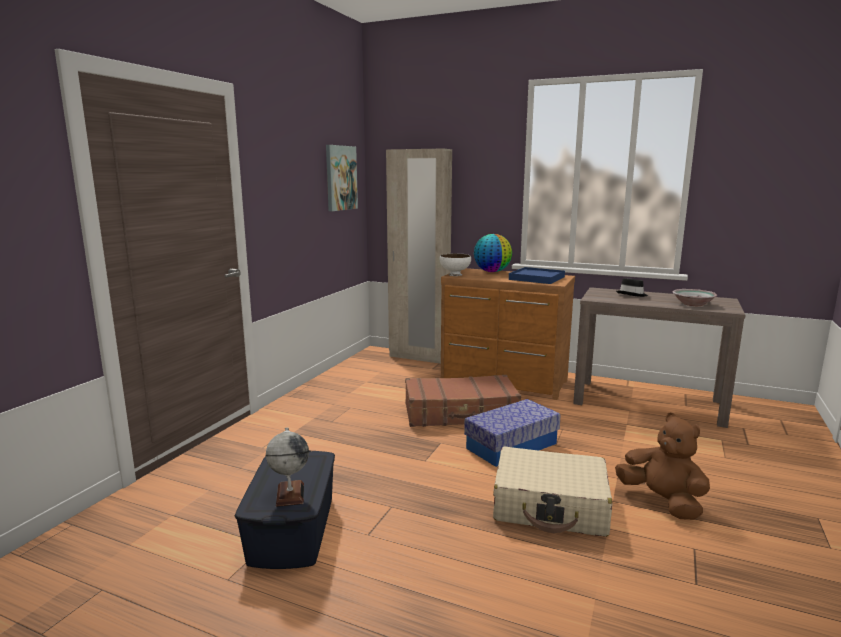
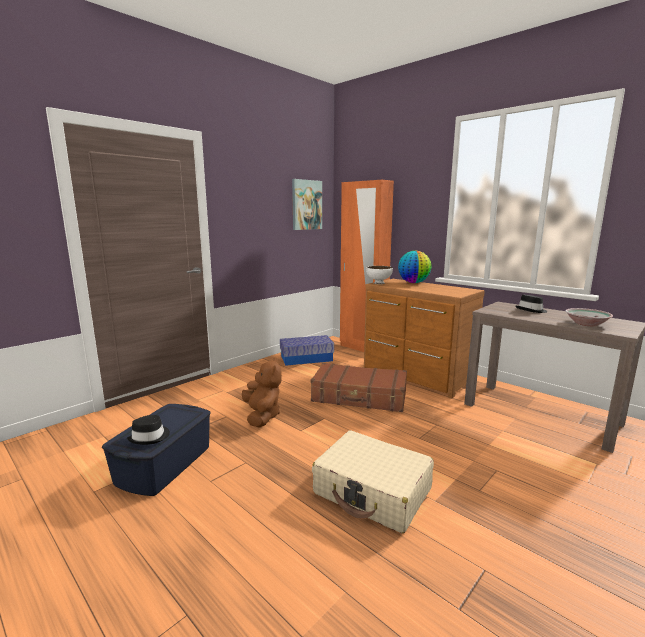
camera: 20 degrees right, 0 degrees up
globe [266,428,309,507] -> black hat [127,415,170,445]
beige wardrobe [386,149,452,364] -> orange wardrobe [340,180,394,352]
storage box [464,399,561,467] -> storage box moved to [280,335,334,366]
blue tray [509,267,565,284] -> none
brown plush toy [615,412,710,520] -> brown plush toy moved to [242,358,282,428]

